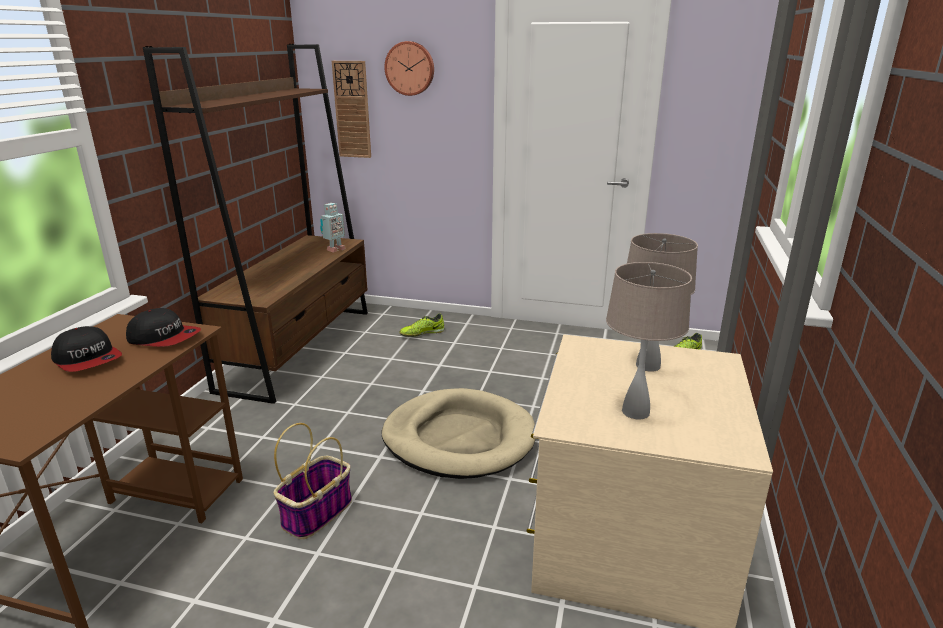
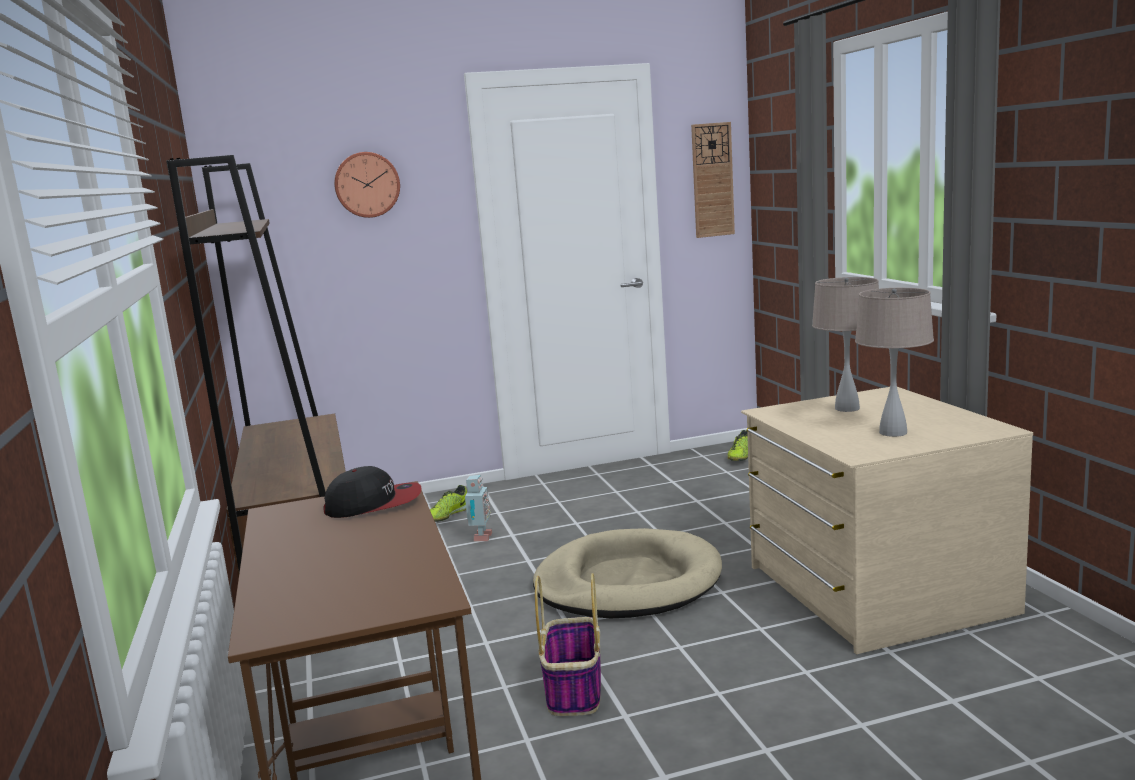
camera: 30 degrees left, 10 degrees down
cap [51,326,122,372] -> none
toy robot [320,203,346,253] -> toy robot moved to [465,475,492,541]
wall clock [332,61,371,158] -> wall clock moved to [691,122,735,238]

